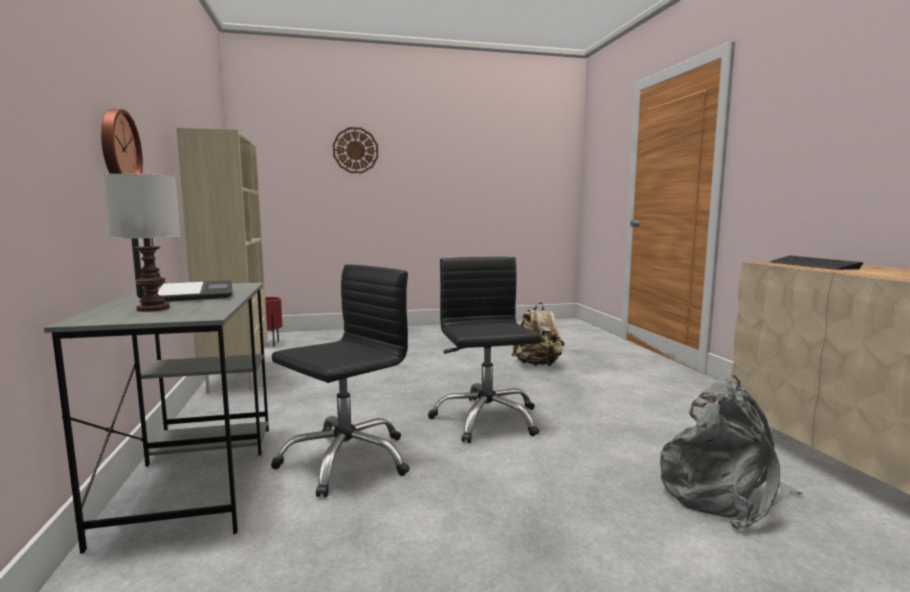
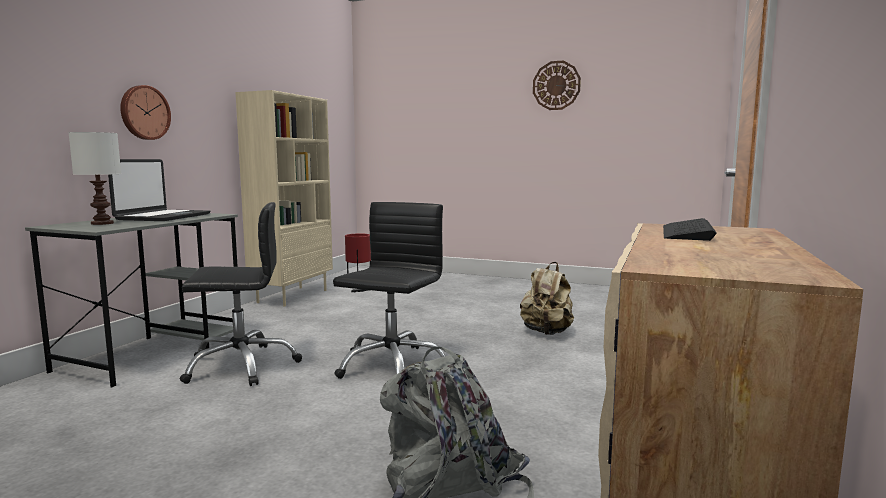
camera: 35 degrees right, 0 degrees up
wall clock [333,127,378,173] -> wall clock moved to [533,60,581,110]

